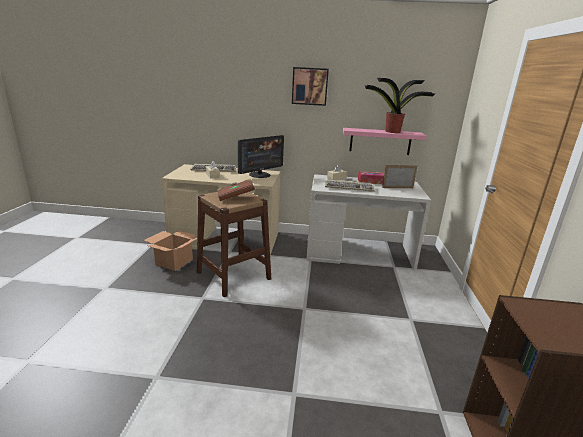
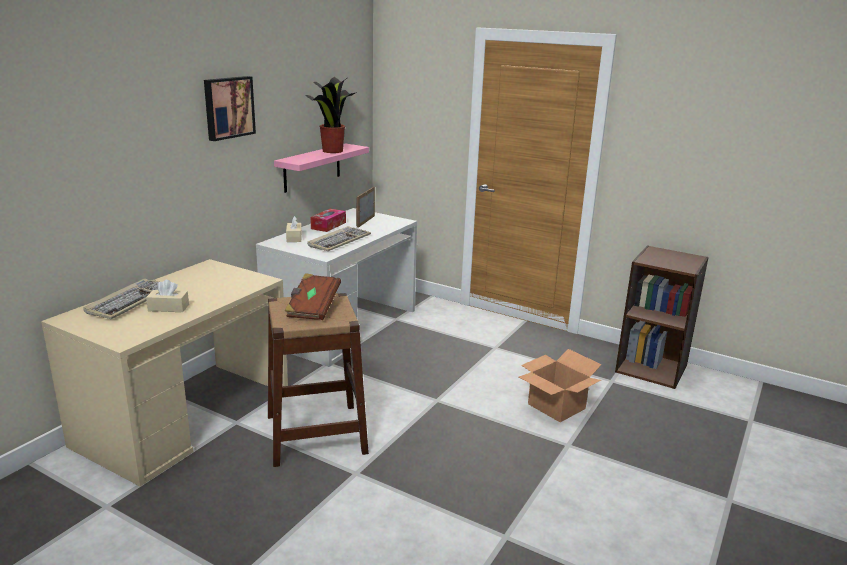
camera: 65 degrees left, 0 degrees up
cardboard box [144,231,197,271] -> cardboard box moved to [519,349,602,422]
monitor [238,135,284,178] -> none

